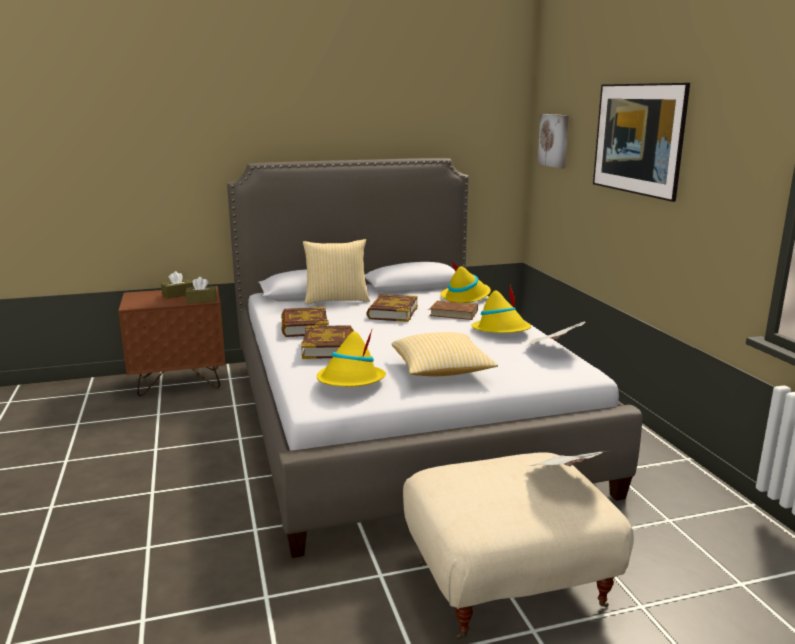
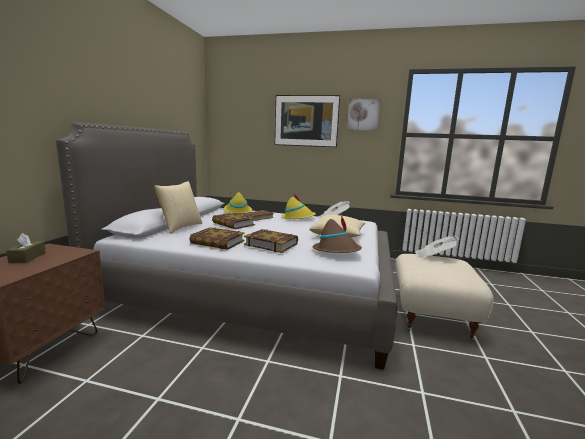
camera: 60 degrees left, 5 degrees down
brown tissue box [186,277,216,304] -> none
yellow hat [317,328,386,387] -> brown hat [313,214,362,253]
picture [537,114,569,169] -> picture moved to [347,99,380,131]

